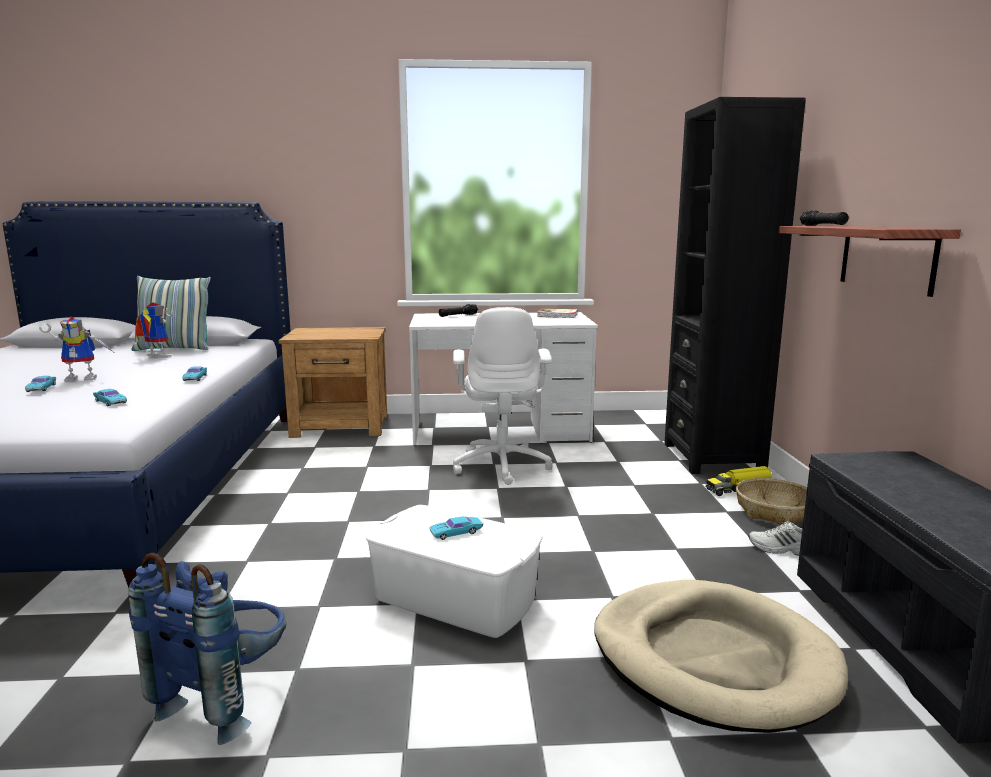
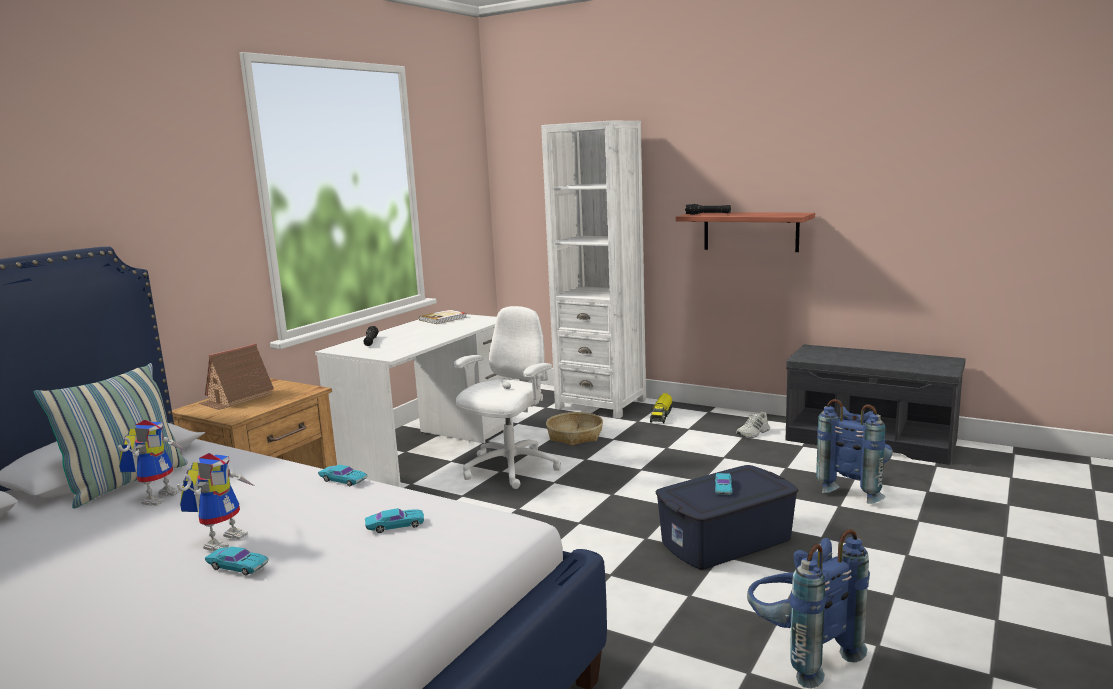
camera: 55 degrees left, 0 degrees up
toy robot [135,303,173,358] -> toy robot turned 135 degrees clockwise [118,420,184,506]
white storage box [366,505,543,638] -> blue storage box [656,465,798,570]
white office chair [453,307,553,485] -> white office chair turned 90 degrees counterclockwise [454,306,561,489]
beige dog bed [594,580,848,733] -> blue backpack [816,399,893,504]
black bookcase [664,97,806,474] -> white bookcase [541,121,646,419]
basket [736,478,807,524] -> basket moved to [546,412,603,446]
none -> toy house [198,343,274,410]

